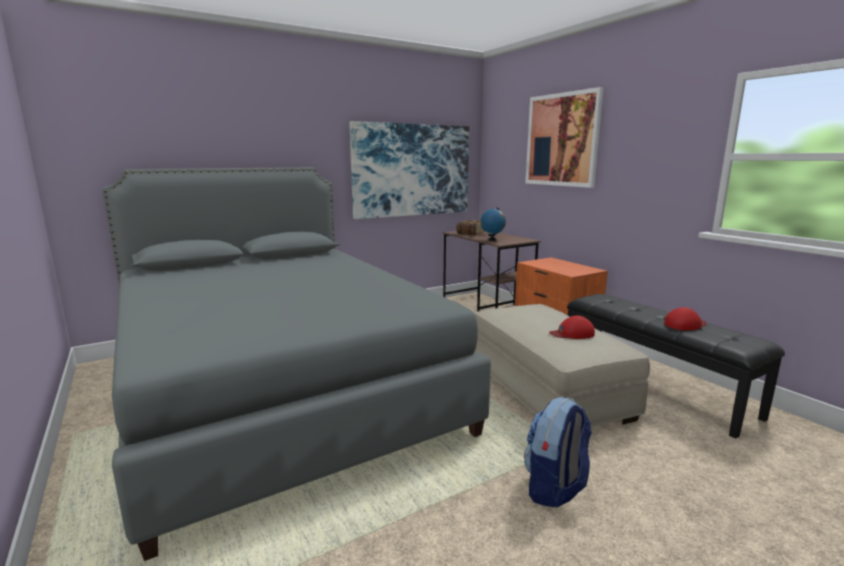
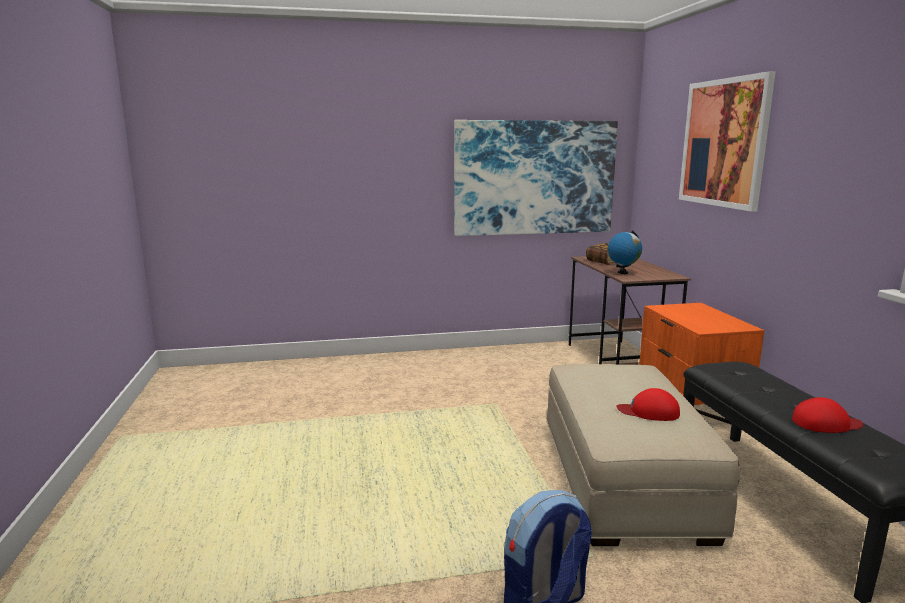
camera: 20 degrees right, 0 degrees up
grey bed [102,167,491,561] -> none

